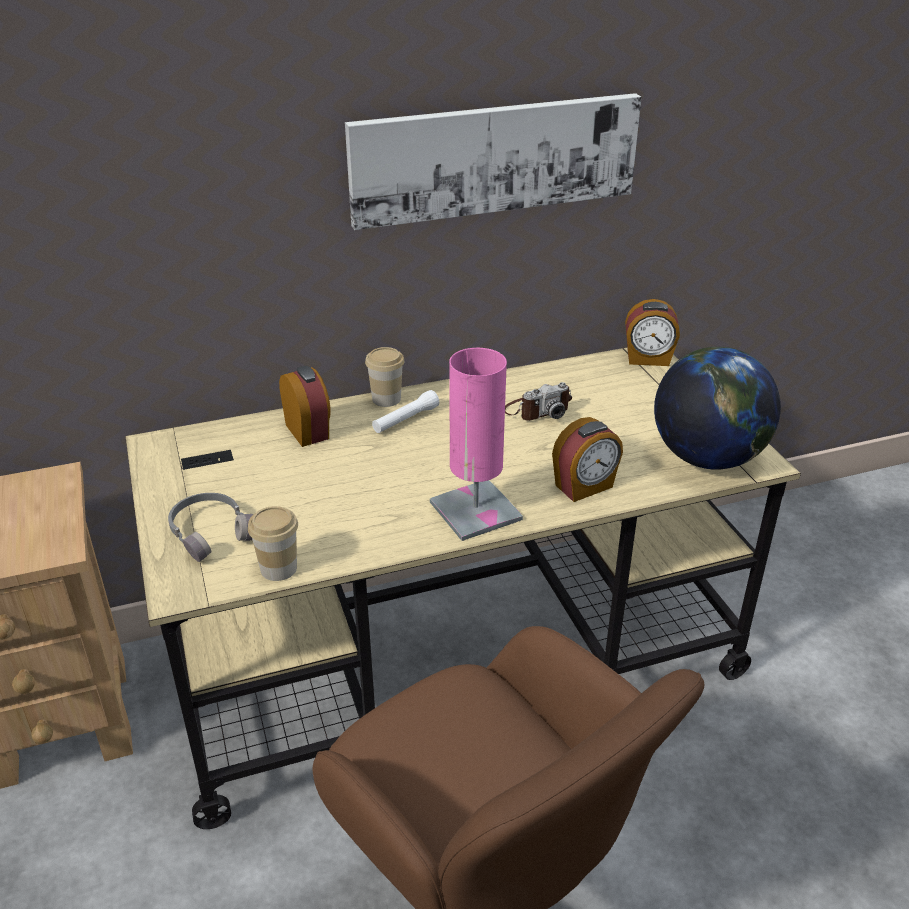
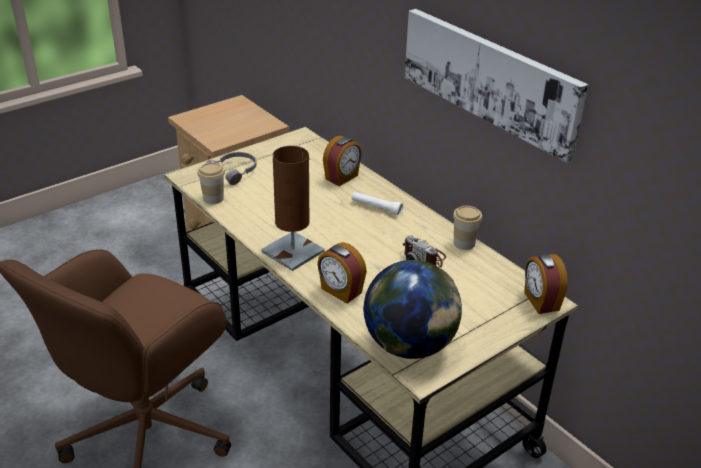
camera: 70 degrees right, 0 degrees up
cup [365,347,404,407] -> cup moved to [453,206,482,250]
pink table lamp [430,348,523,541] -> brown table lamp [261,146,324,271]

